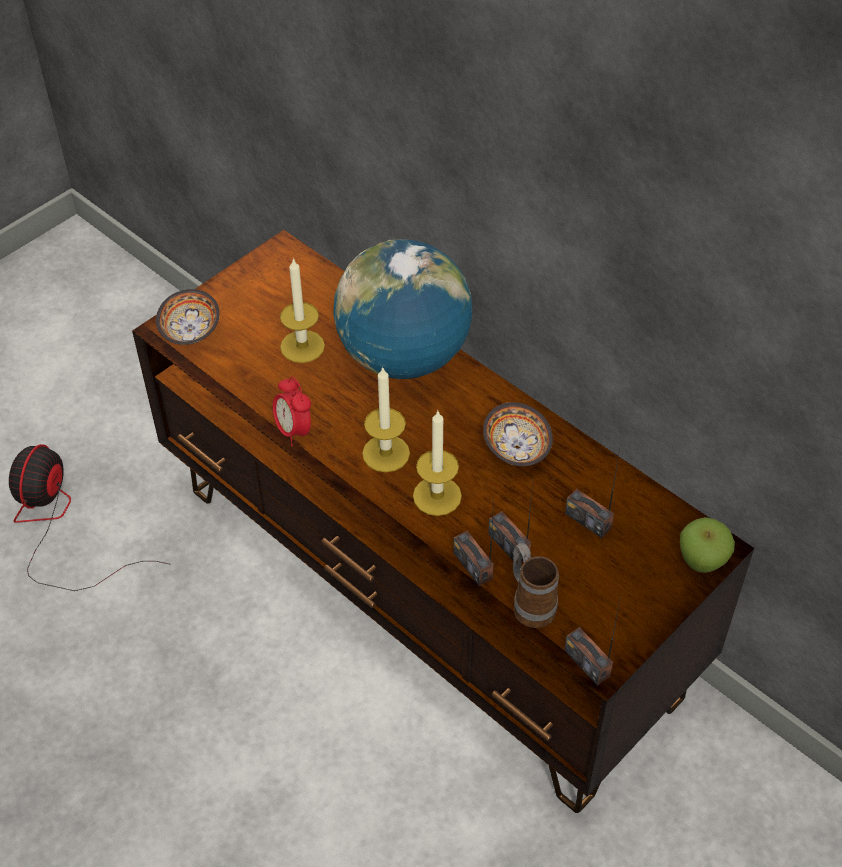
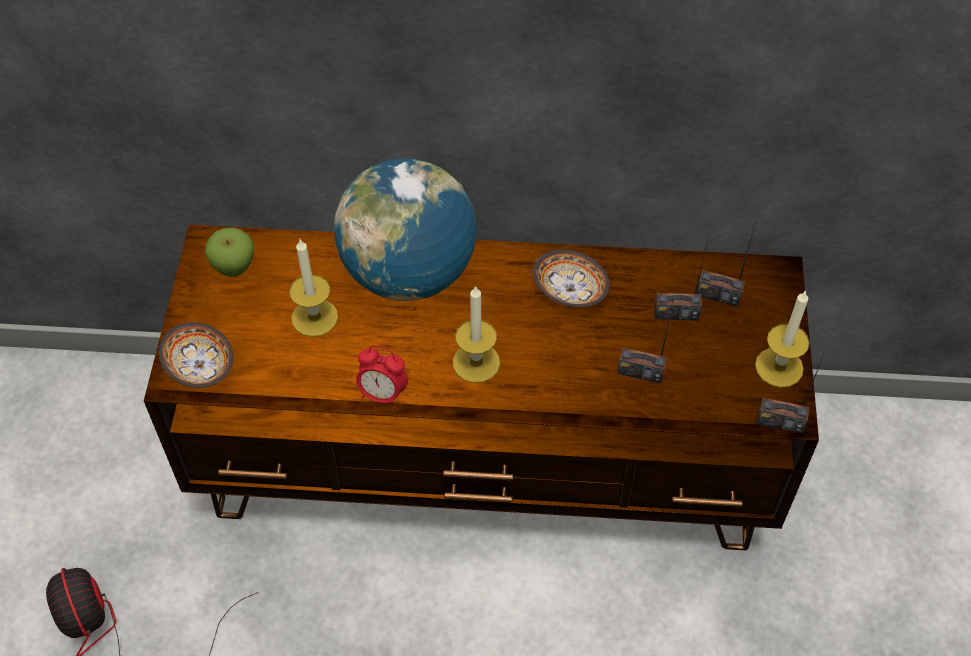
camera: 40 degrees left, 5 degrees up
candle [413,411,462,516] -> candle moved to [755,290,810,388]
radio [453,500,494,586] -> radio moved to [696,221,756,307]
mug [513,543,559,628] -> none
apple [680,517,735,573] -> apple moved to [205,228,254,277]

